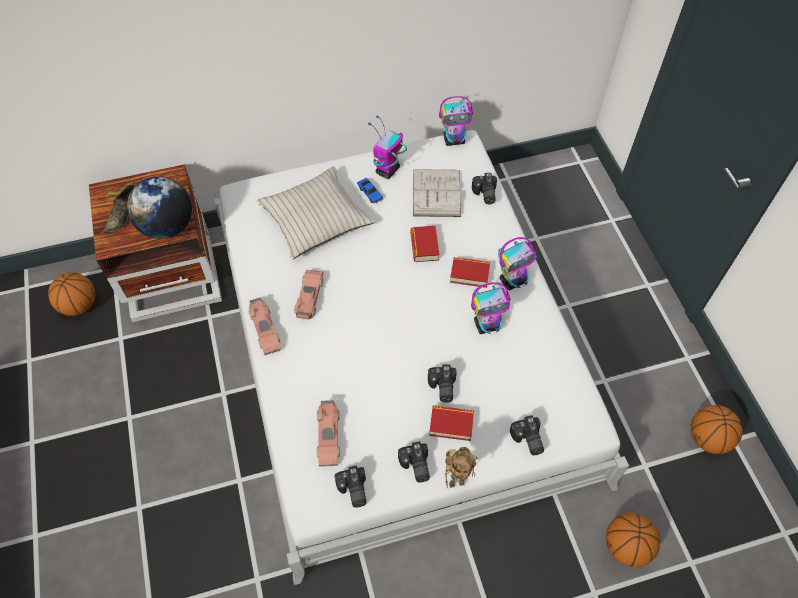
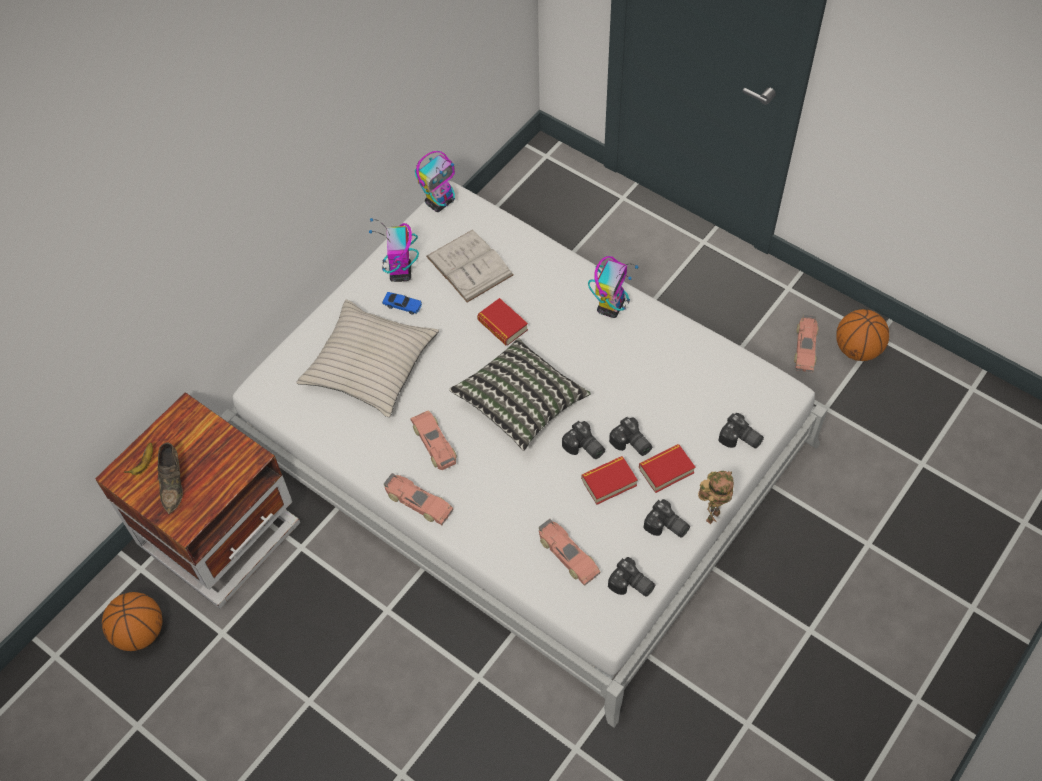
camera: 35 degrees left, 0 degrees up
globe [127,176,192,239] -> none
book [450,257,490,288] -> book moved to [581,456,638,505]
toy robot [471,282,511,334] -> none
camera [472,173,497,204] -> camera moved to [562,421,605,459]
basketball [606,513,660,567] -> none
none -> pillow [449,338,591,451]
none -> toy car [794,315,819,372]

